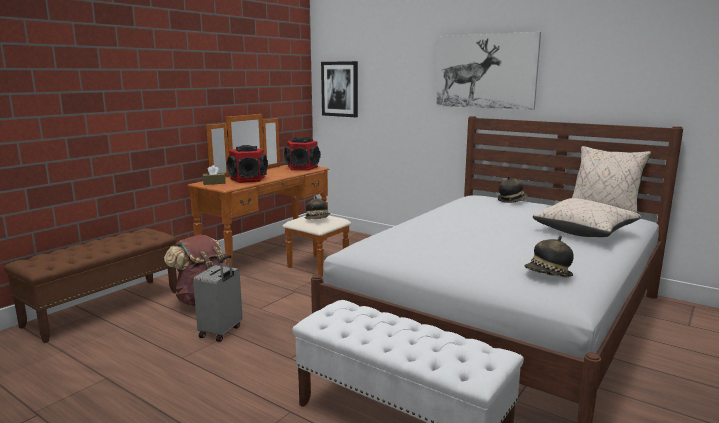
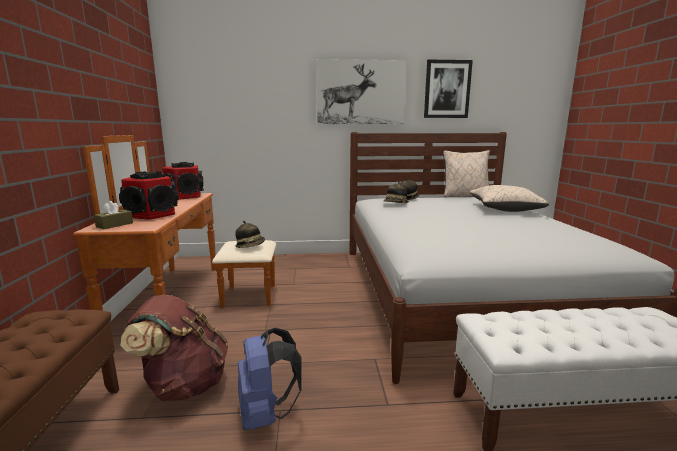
camera: 40 degrees left, 0 degrees up
grey suitcase [193,255,243,342] -> blue backpack [238,327,302,430]
picture [321,61,358,117] -> picture moved to [424,60,473,118]
hat [525,236,573,278] -> hat moved to [383,181,409,203]

